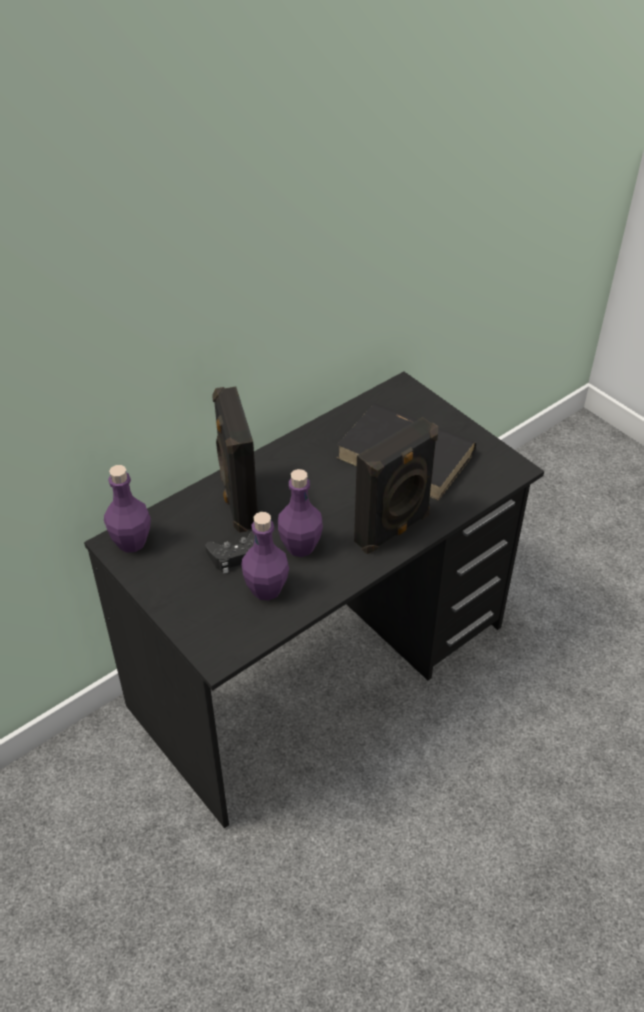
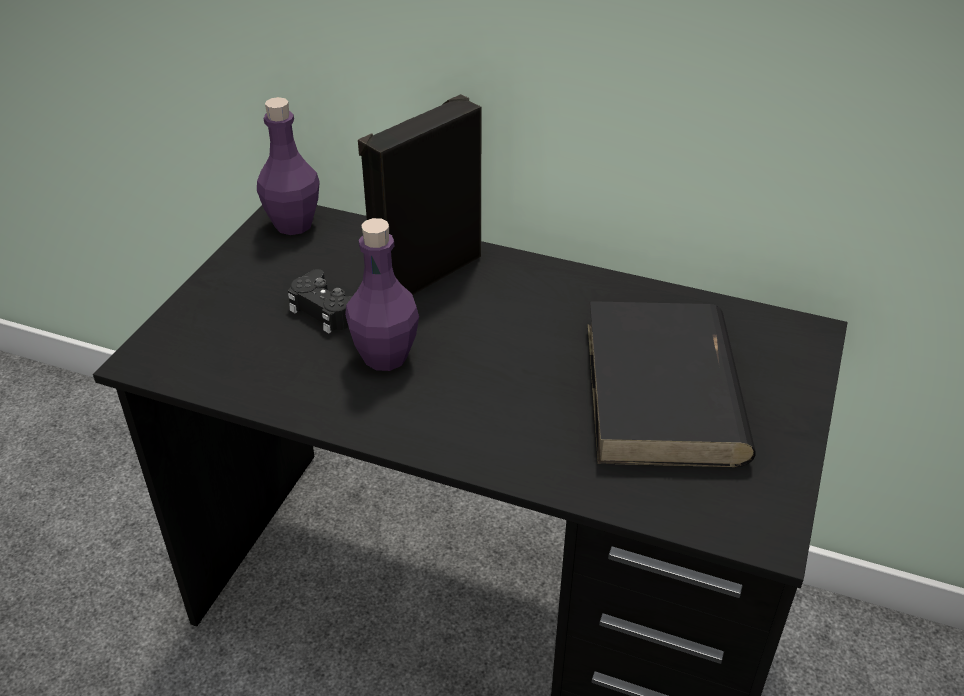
camera: 60 degrees right, 5 degrees down
purple bottle [241,512,289,601] -> none
black speaker [354,417,438,554] -> none

